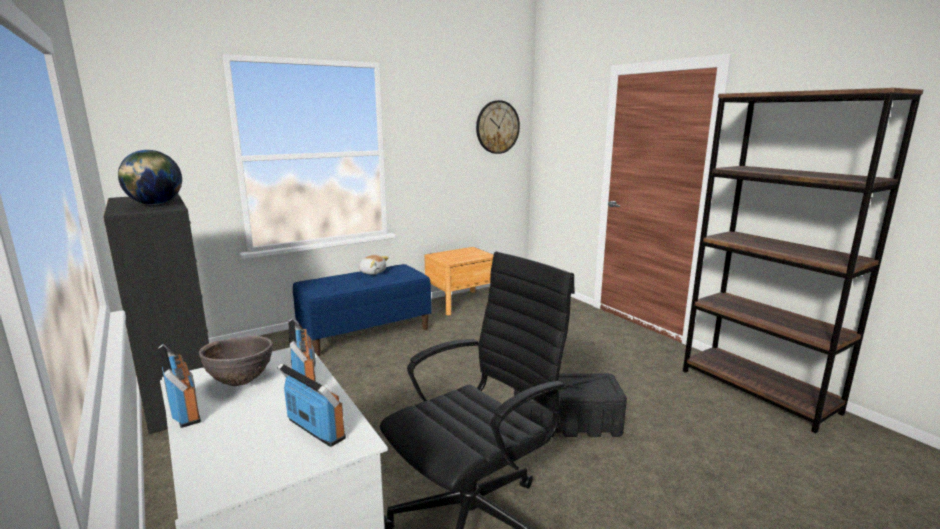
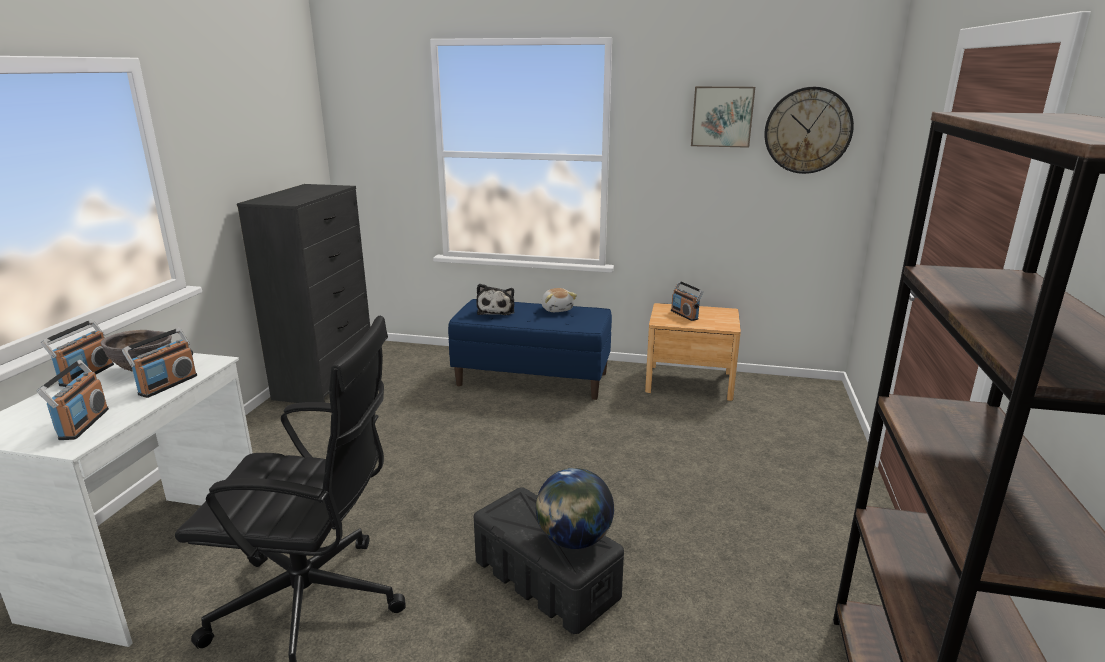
camera: 45 degrees right, 5 degrees up
globe [118,150,182,205] -> globe moved to [536,468,614,549]
none -> plush toy [476,284,514,316]
none -> radio [671,281,703,321]
none -> picture [691,86,755,148]

